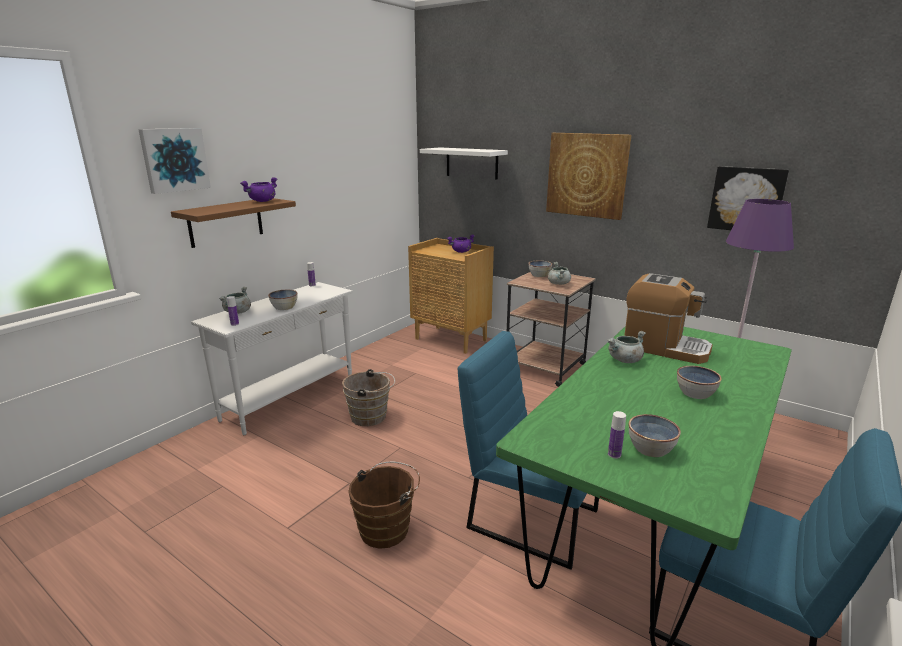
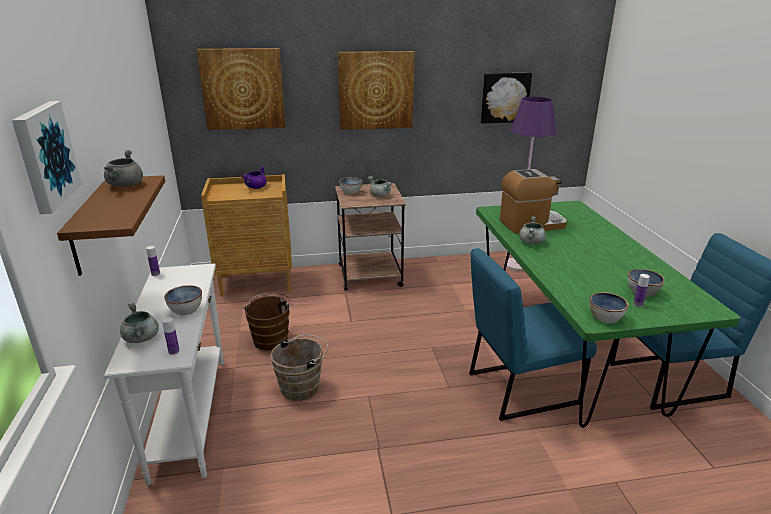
camera: 45 degrees left, 5 degrees up
purple cooking pot [240,177,277,202] -> grey cooking pot [104,150,143,187]
brown bucket [348,461,420,549] -> brown bucket moved to [243,292,292,350]
white shelf [420,147,508,180] -> picture [197,48,285,130]
bowl [677,366,722,399] -> bowl moved to [589,292,629,324]

